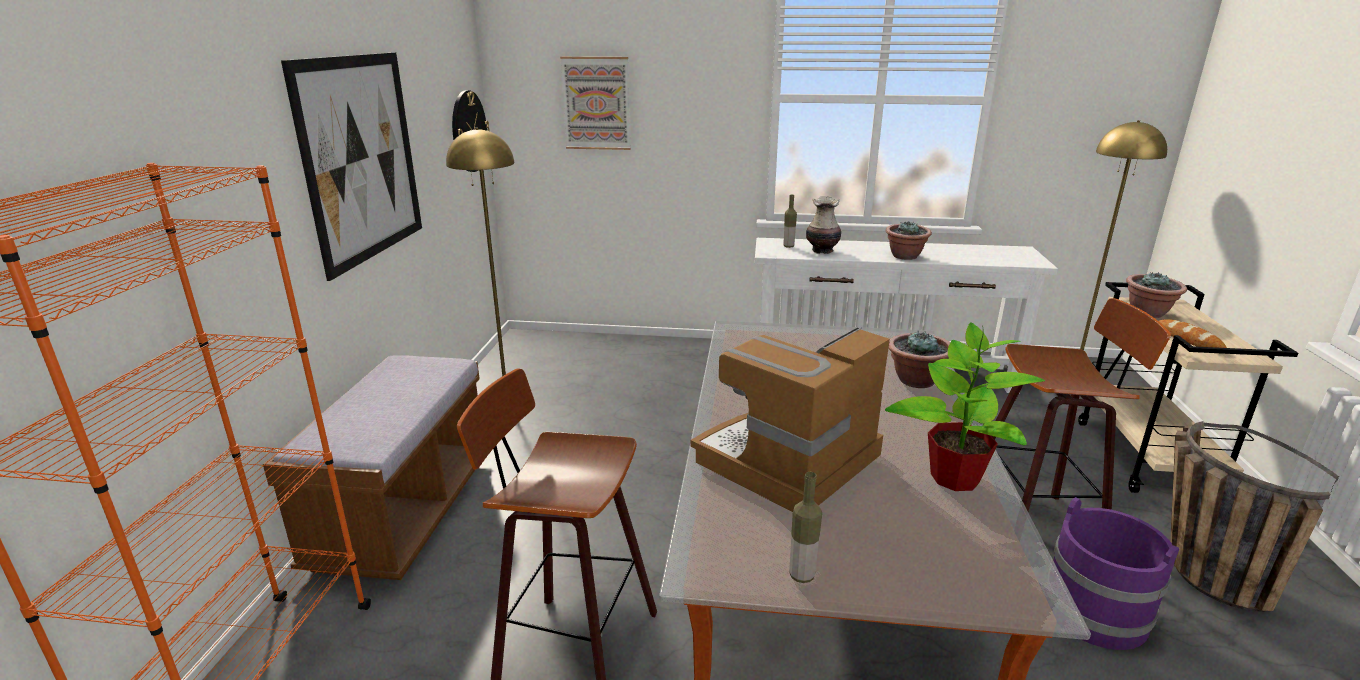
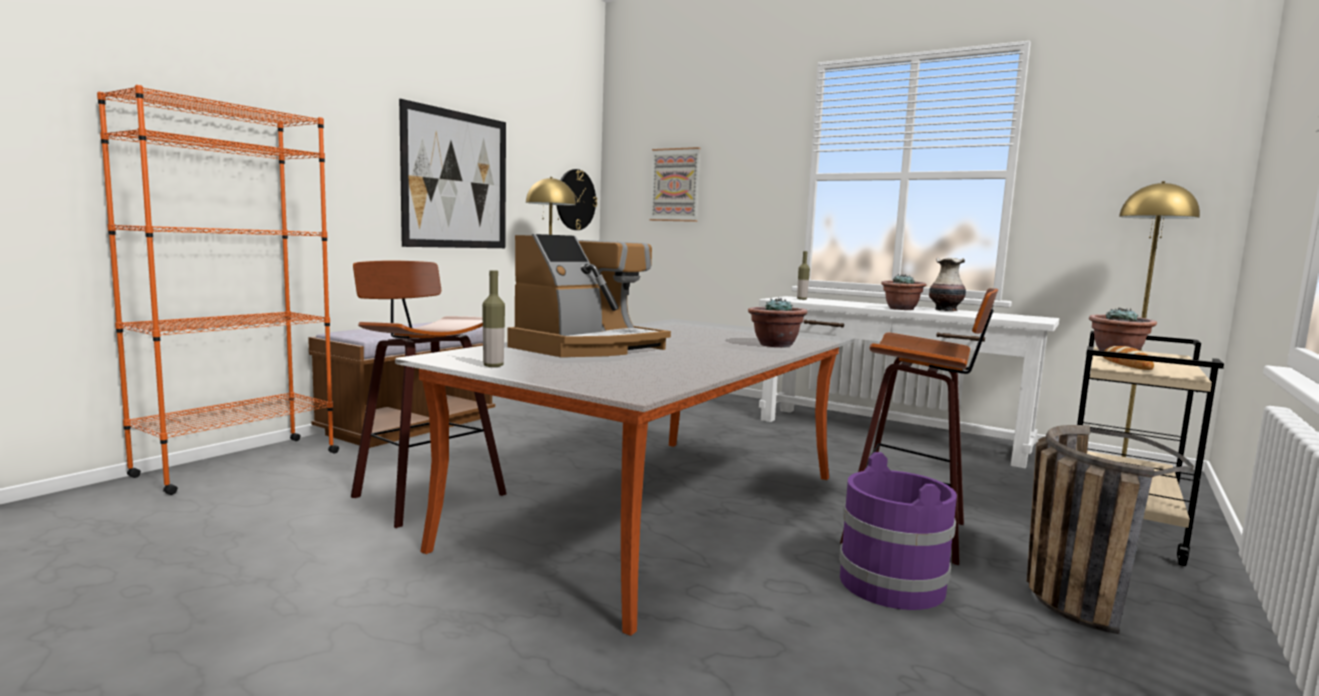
camera: 25 degrees right, 15 degrees down
coffee machine [690,327,890,512] -> coffee machine turned 150 degrees clockwise [507,234,671,357]
vase [806,196,841,254] -> vase moved to [929,258,966,311]
potted plant [885,322,1045,491] -> none

